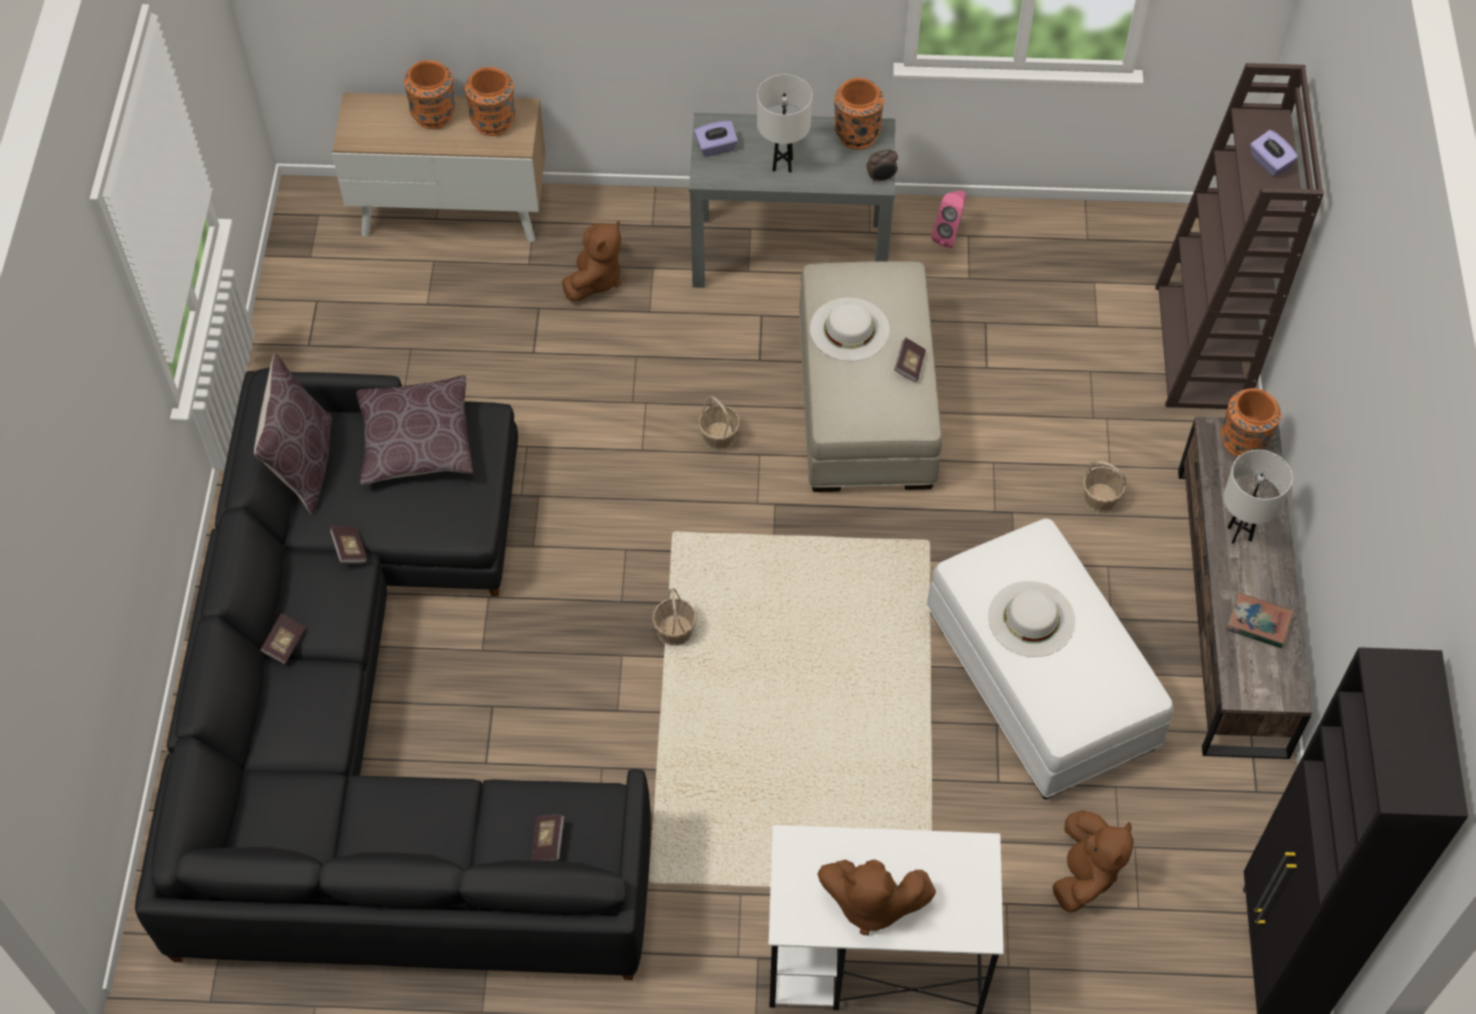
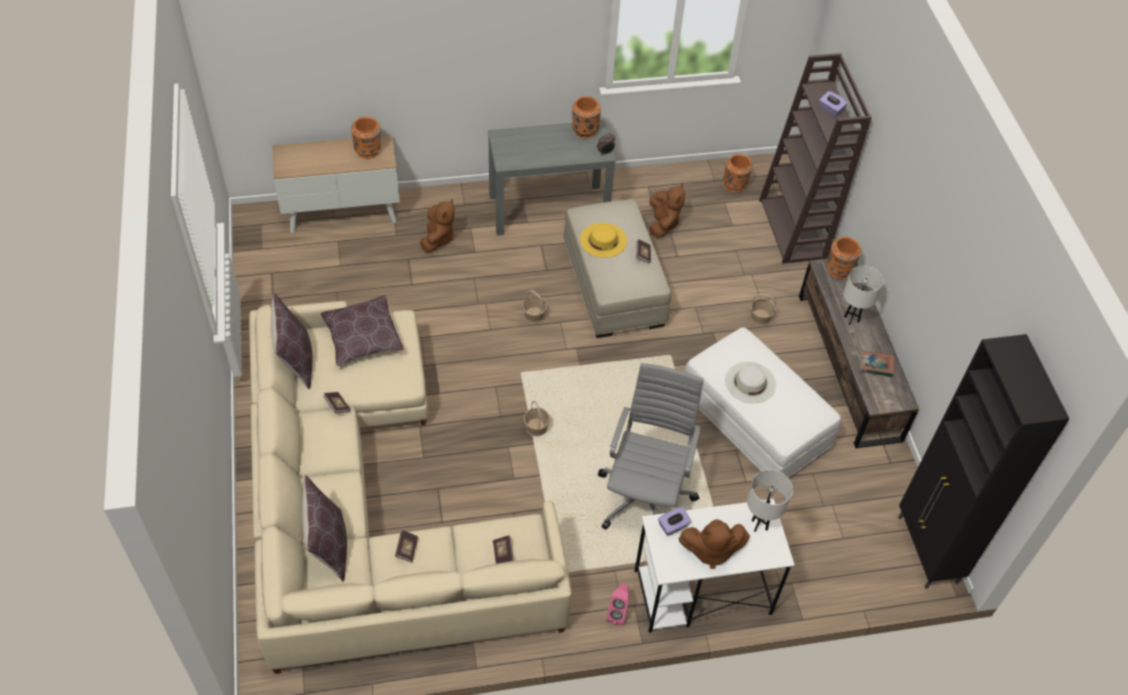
camera: 15 degrees left, 5 degrees down
black sofa [135,368,651,980] -> beige sofa [249,301,571,674]
book [260,613,305,664] -> book moved to [395,530,418,562]
orange vase [404,60,455,129] -> orange vase moved to [723,154,753,192]
purple tissue box [694,120,738,156] -> purple tissue box moved to [658,506,691,536]
white table lamp [757,74,812,173] -> white table lamp moved to [747,469,793,532]
white hat [810,297,890,361] -> yellow hat [580,223,627,258]
pink speaker [931,191,966,248] -> pink speaker moved to [606,583,629,625]
brown plush toy [1052,810,1134,912] -> brown plush toy moved to [649,184,685,238]
none -> brown pillow [302,475,347,582]
none -> grey office chair [598,363,704,530]

